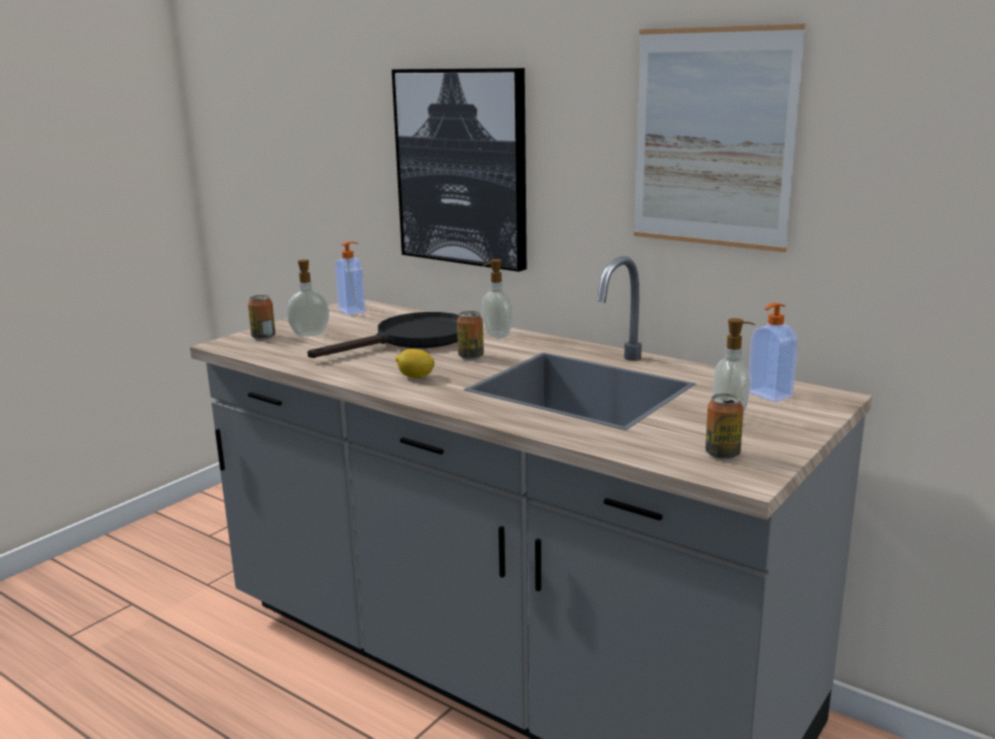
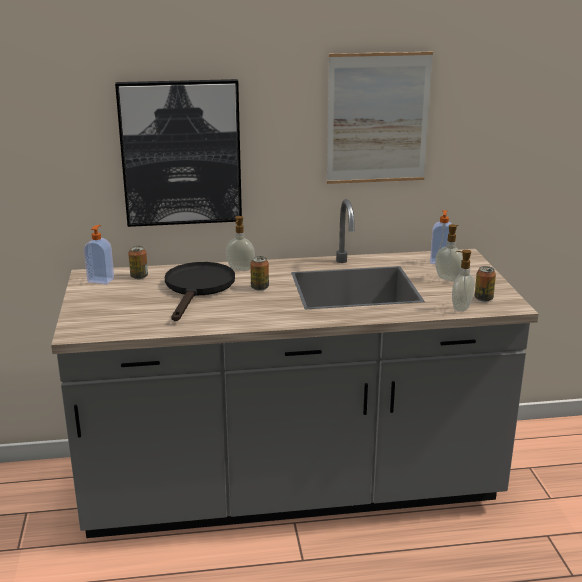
camera: 45 degrees left, 5 degrees up
can [248,295,275,340] -> can moved to [128,246,148,279]
soap dispenser [287,259,329,336] -> soap dispenser moved to [452,250,475,312]
lemon [395,349,435,378] -> none

